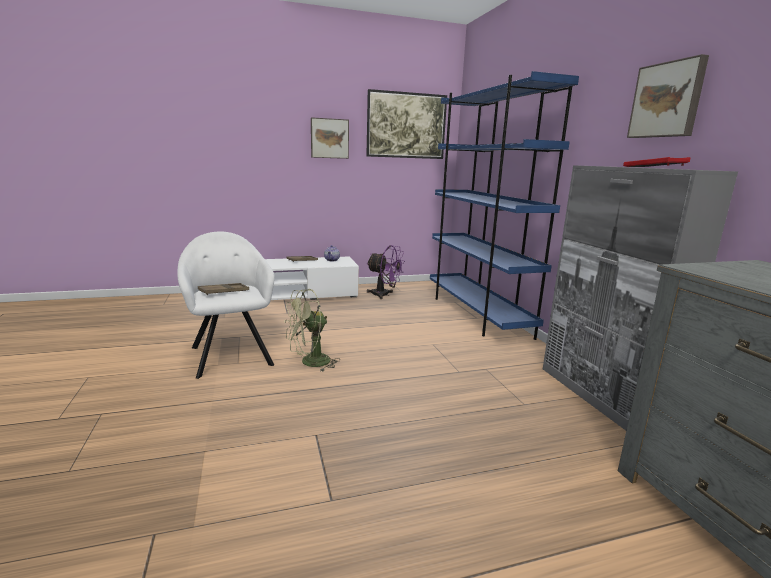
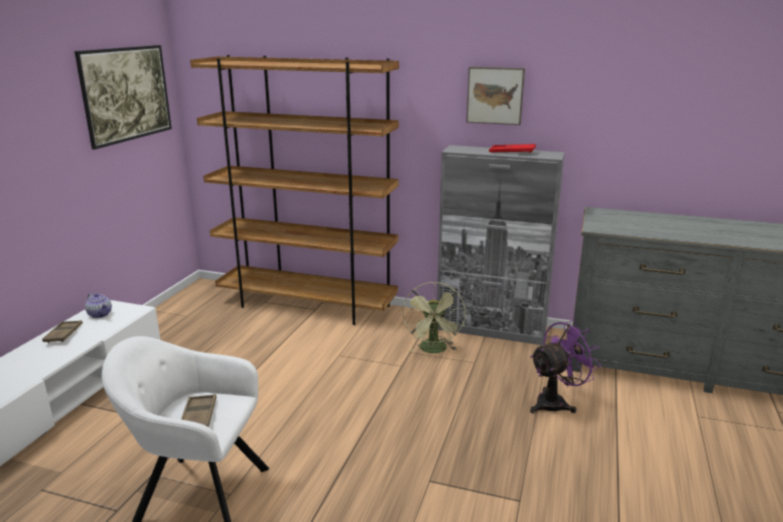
camera: 55 degrees left, 5 degrees up
green fan [284,289,340,372] -> green fan moved to [403,282,466,353]
picture [311,117,349,159] -> none
purple fan [367,245,405,299] -> purple fan moved to [530,320,601,413]
blue bookcase [430,71,579,340] -> brown bookcase [190,55,399,325]

